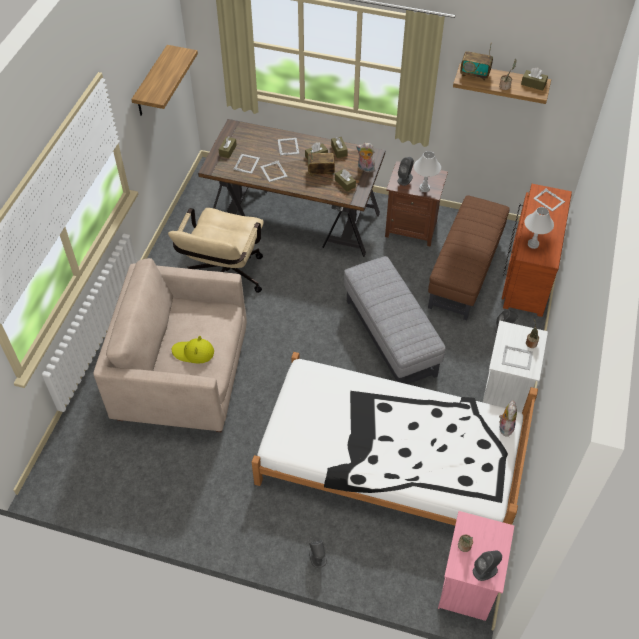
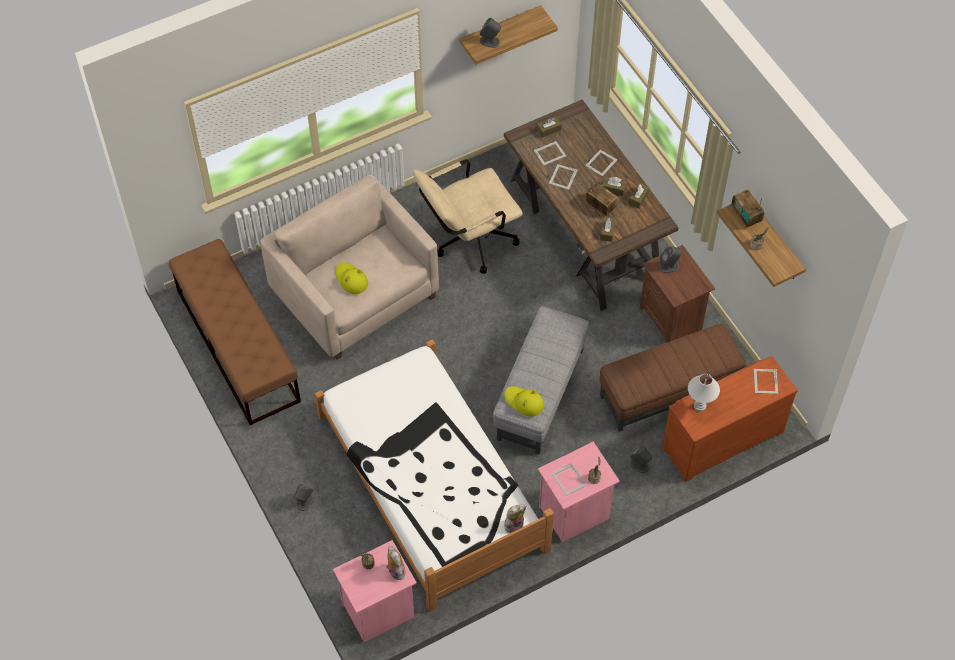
camera: 45 degrees right, 5 degrees up
plush toy [356,143,375,172] -> plush toy moved to [386,545,405,580]
white table lamp [414,151,441,192] -> none
grey speaker [473,550,502,581] -> grey speaker moved to [480,18,501,48]
white nightstand [483,321,548,413] -> pink nightstand [538,441,620,542]
brown tissue box [521,68,548,91] -> none
none -> brown bench [169,239,301,425]
none -> yellow hat [504,386,544,417]

